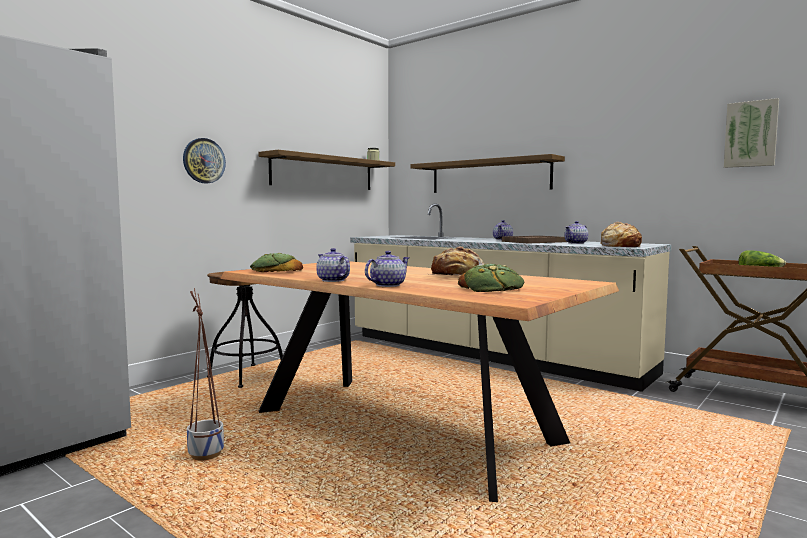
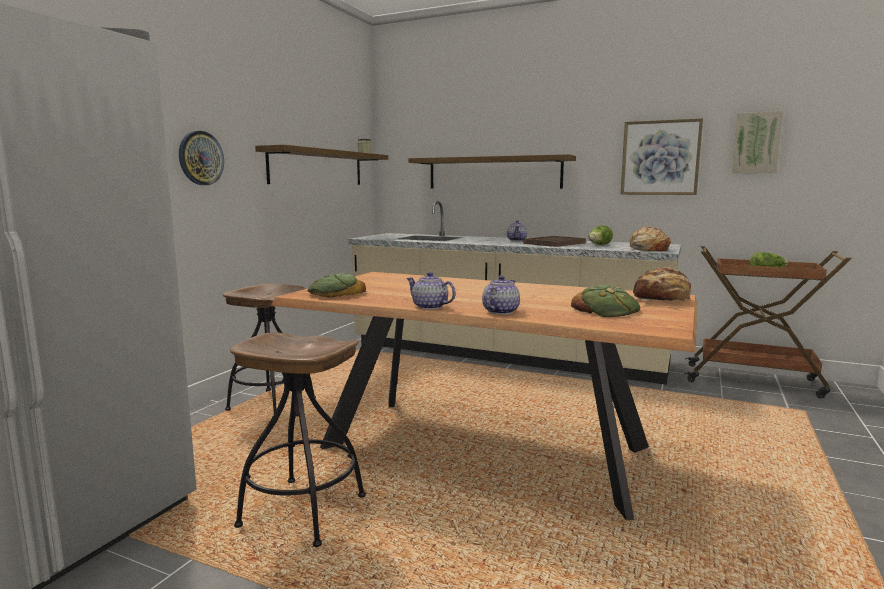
camera: 15 degrees left, 5 degrees up
planter [187,288,224,461] -> brown stool [230,332,366,547]
bread [431,246,484,275] -> bread moved to [633,267,692,302]
teapot [564,221,588,244] -> lettuce [588,225,613,245]
none -> picture [621,118,703,195]

